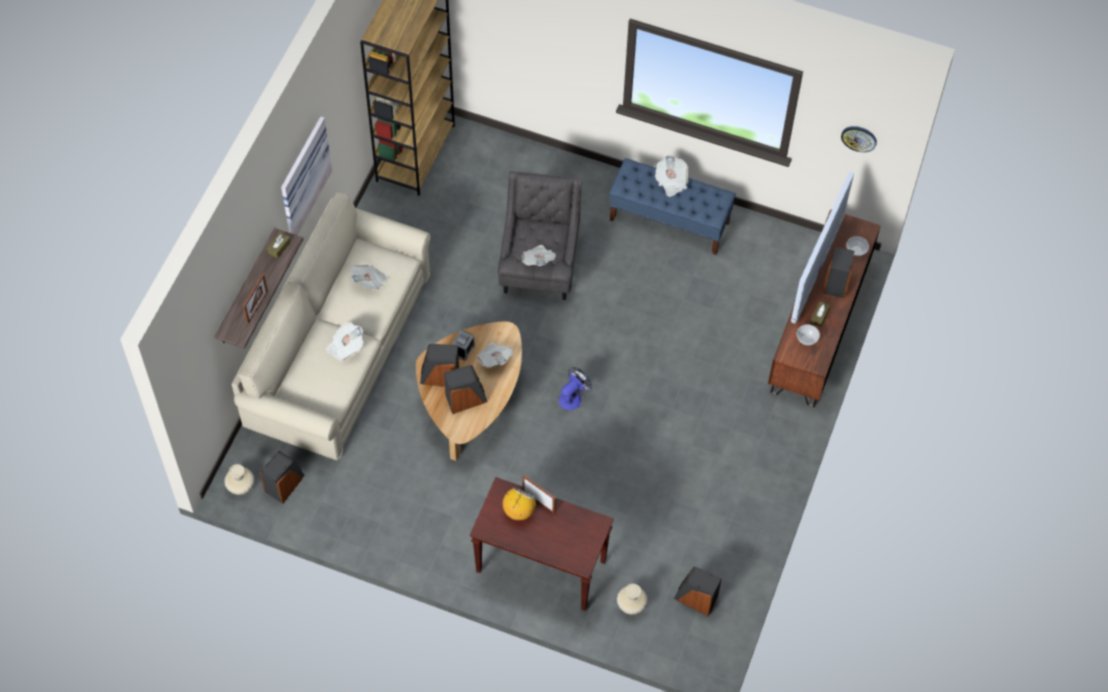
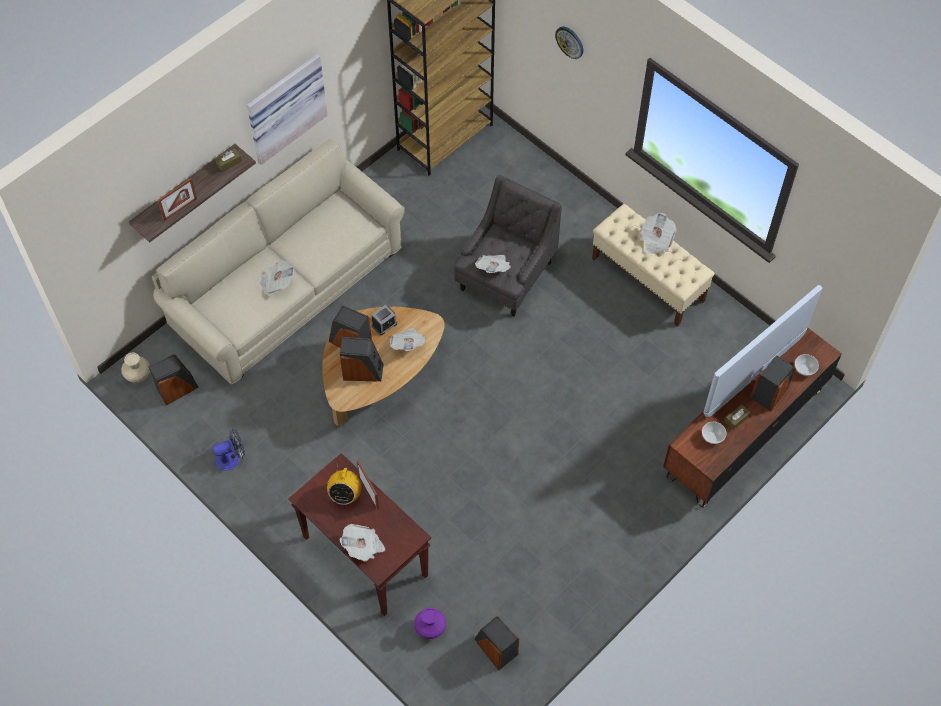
camera: 25 degrees right, 0 degrees up
newspaper [350,265,389,290] -> newspaper moved to [339,524,385,561]
radio [503,488,536,520] -> radio turned 135 degrees clockwise [327,468,362,505]
fan [559,367,592,410] -> fan moved to [213,428,245,470]
blue bench [609,158,736,255] -> beige bench [592,204,715,327]
beige vase [617,584,648,615] -> purple vase [414,608,446,639]
wall clock [841,126,877,152] -> wall clock moved to [555,27,583,59]

